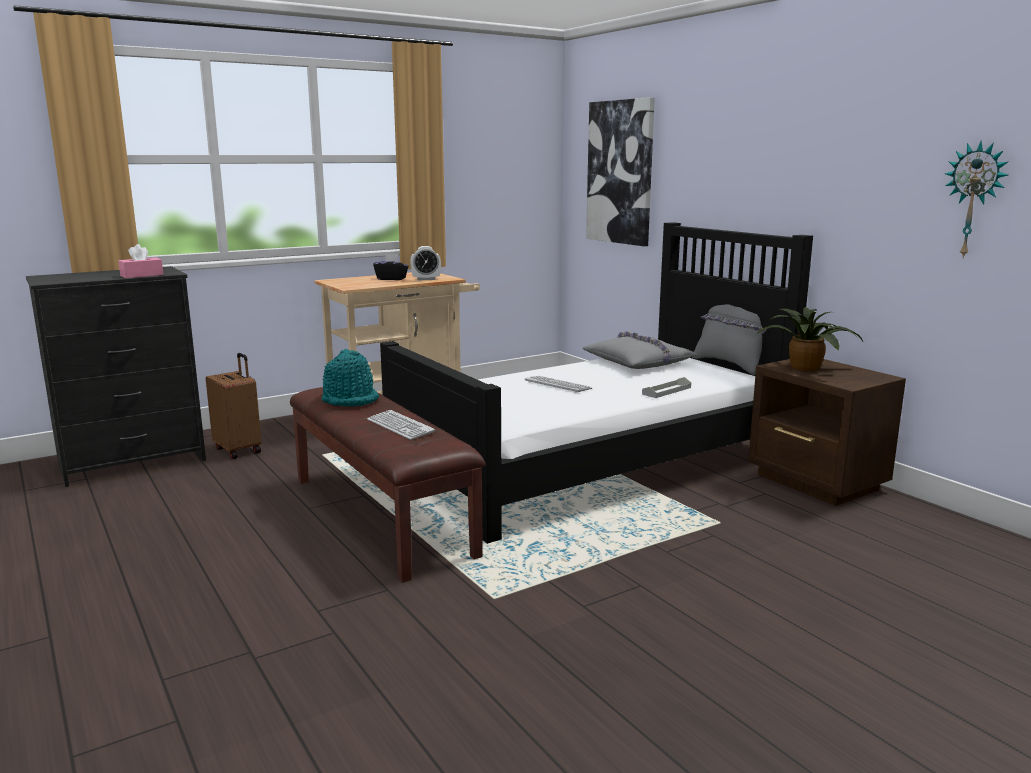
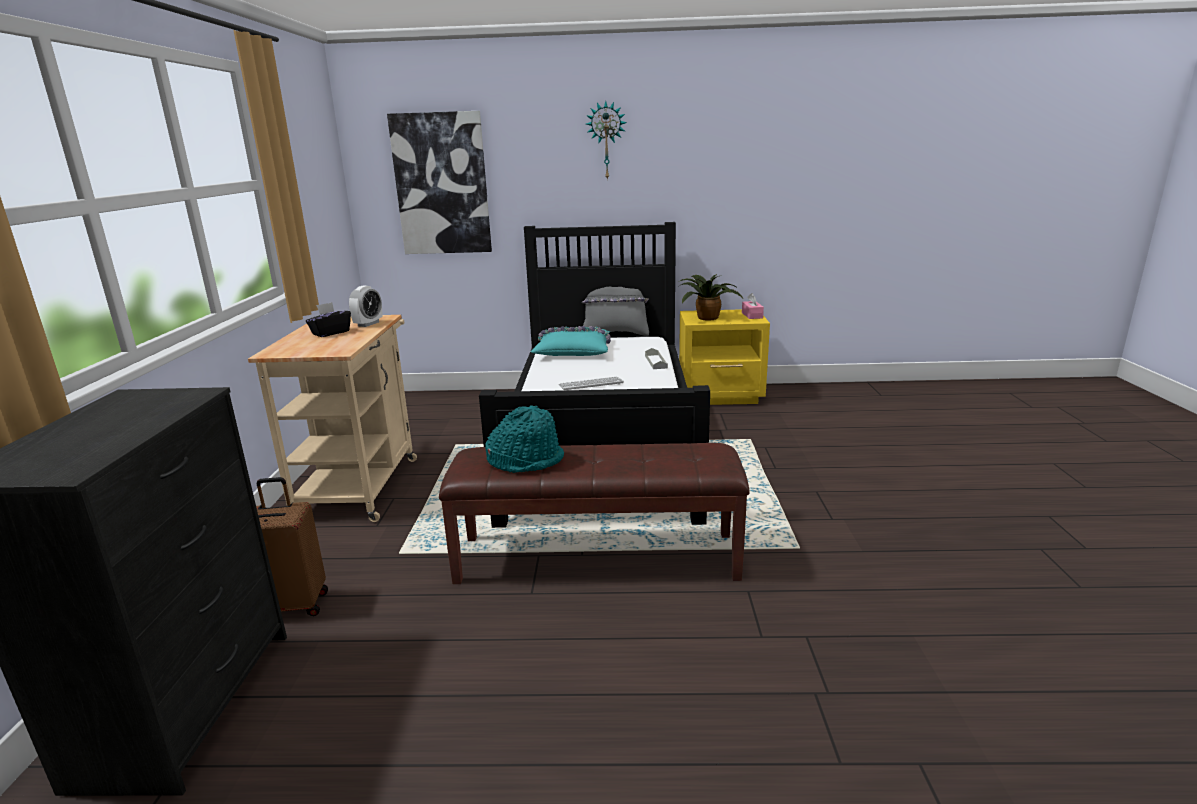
camera: 55 degrees left, 5 degrees up
pink tissue box [118,244,164,278] -> pink tissue box moved to [742,293,764,319]
keyboard [367,410,435,440] -> none
grey pillow [582,331,698,369] -> turquoise pillow [531,326,611,356]
brown nightstand [748,359,906,506] -> yellow nightstand [679,309,770,405]
wall clock [945,141,1008,259] -> wall clock moved to [586,101,627,181]

